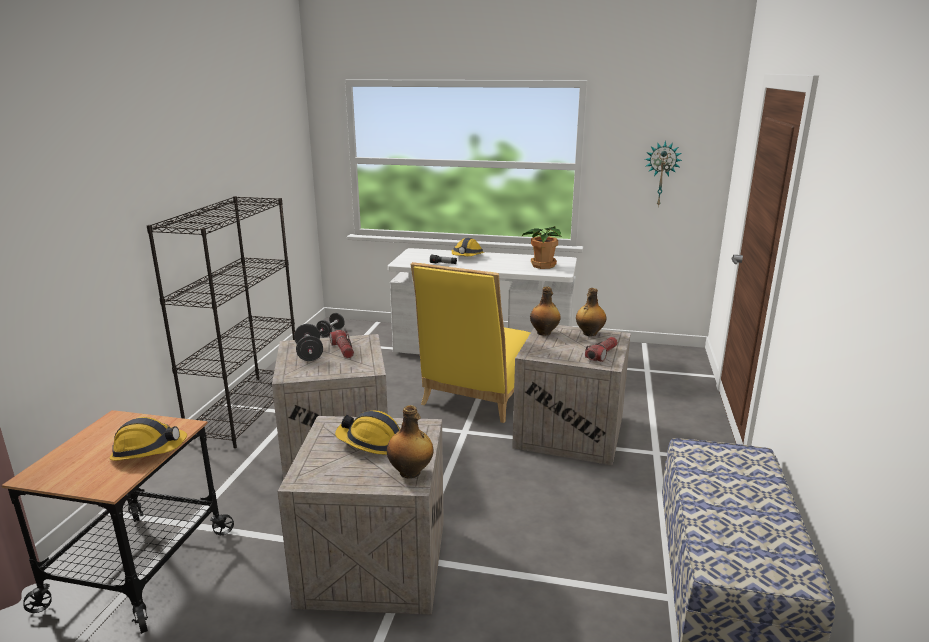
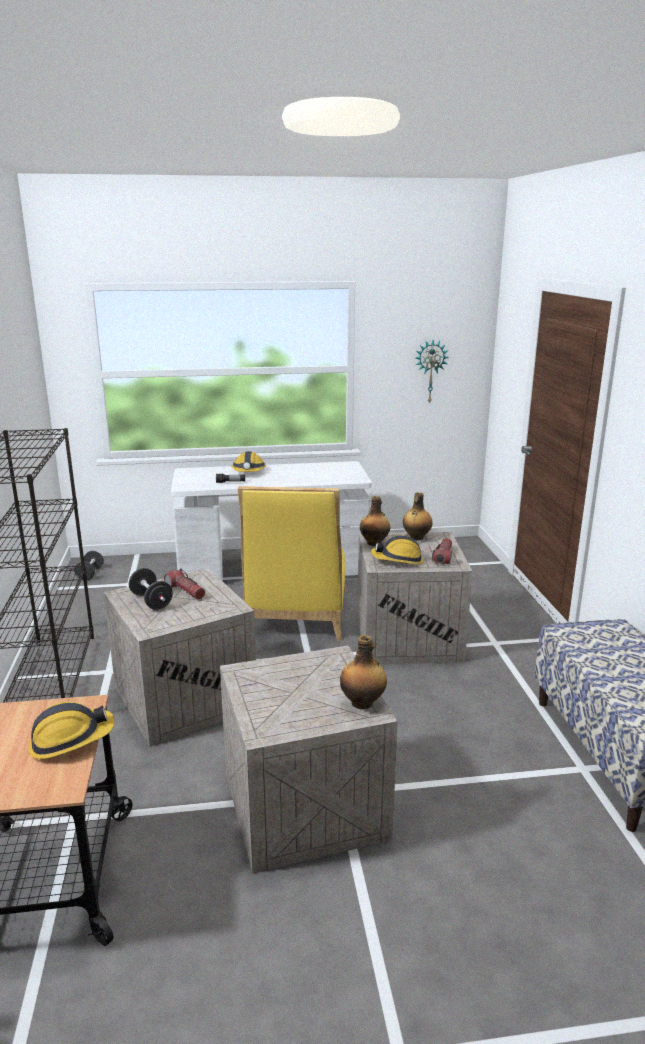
camera: 20 degrees left, 0 degrees up
hard hat [335,411,401,455] -> hard hat moved to [371,535,423,564]
potted plant [522,226,561,269] -> none

